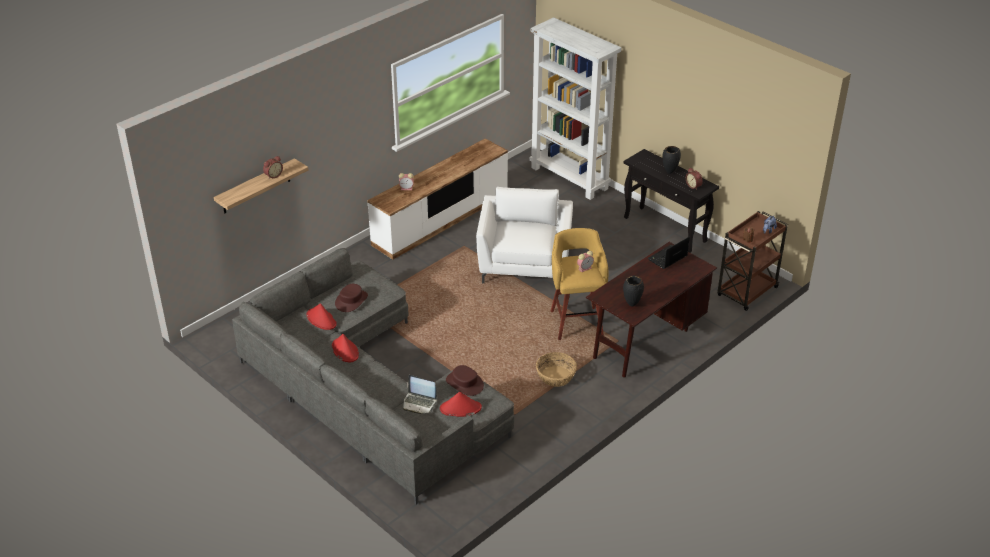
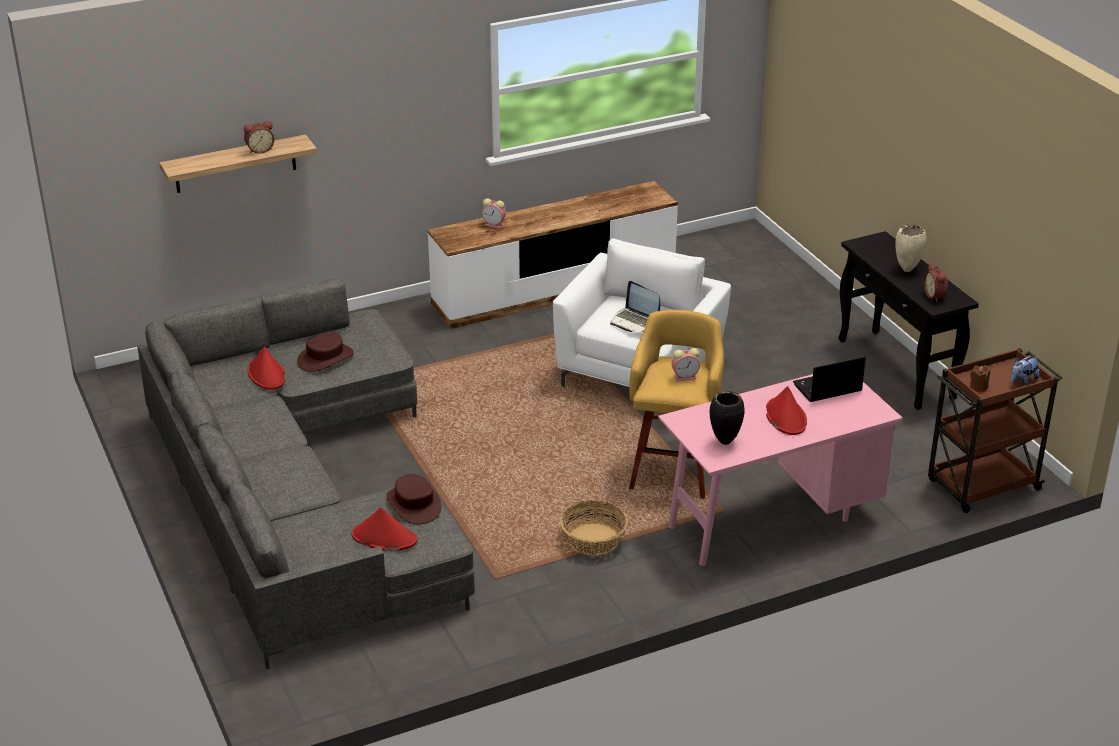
camera: 20 degrees right, 5 degrees down
red hat [332,334,359,363] -> red hat moved to [766,386,807,435]
laptop [403,375,437,414] -> laptop moved to [610,281,660,332]
white bookcase [530,17,621,200] -> none
brown desk [586,242,717,378] -> pink desk [658,374,903,566]
black vase [662,146,681,174] -> beige vase [895,225,926,272]

